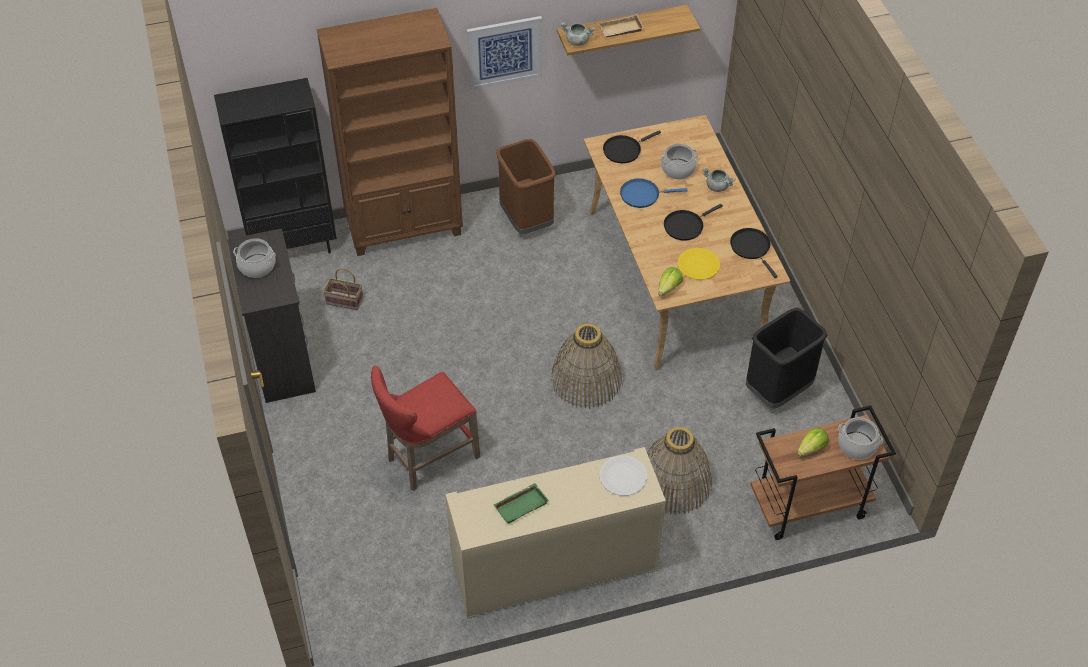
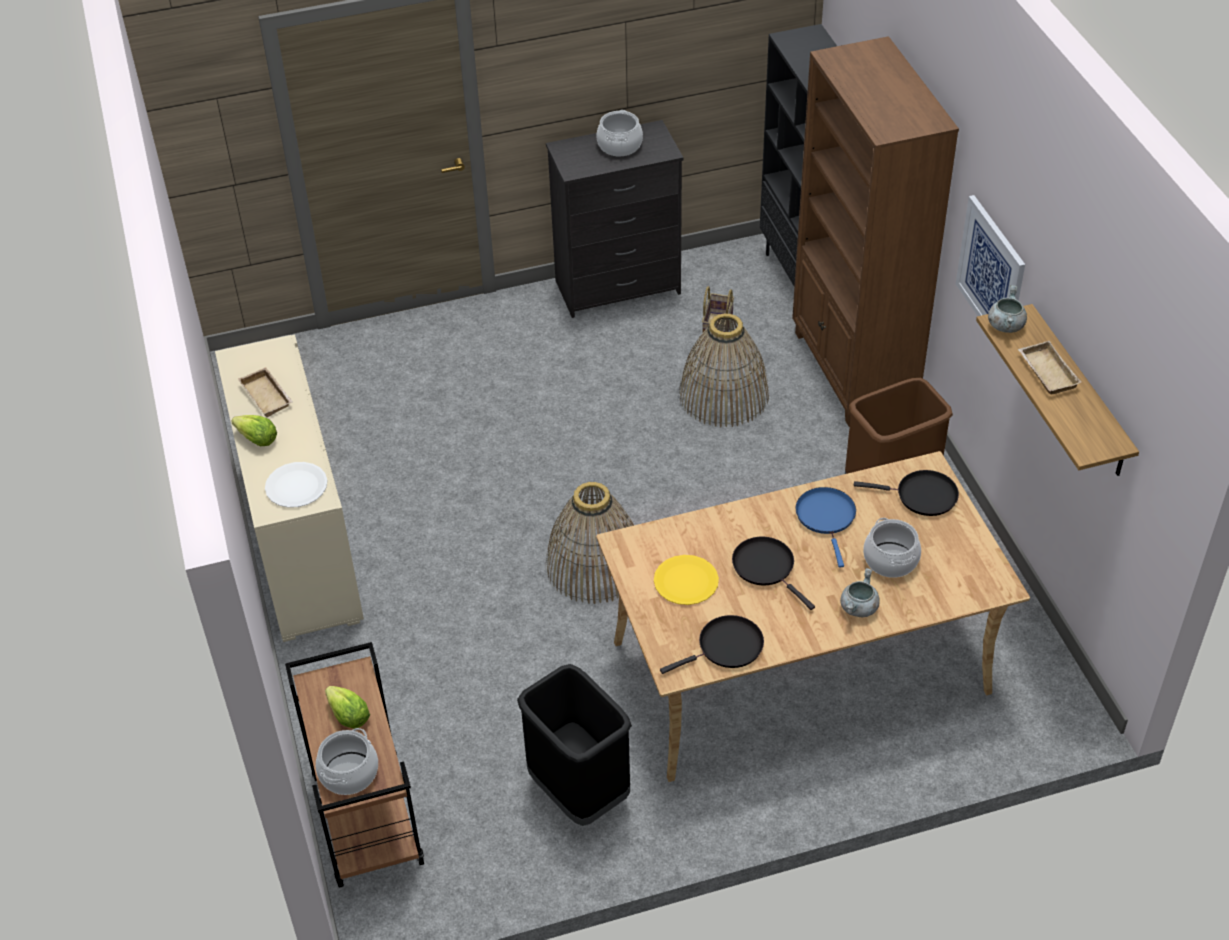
camera: 90 degrees right, 5 degrees down
red stool [371,366,480,491] -> none
green tray [494,483,549,524] -> beige tray [238,367,293,417]
black frying pan [603,131,661,163] -> black frying pan turned 135 degrees clockwise [854,470,959,516]
basket [647,427,712,515] -> basket moved to [679,313,769,427]
lettuce [658,267,683,296] -> lettuce moved to [231,415,277,446]

